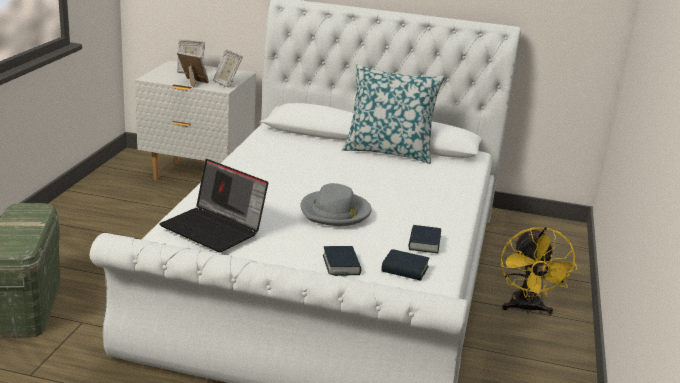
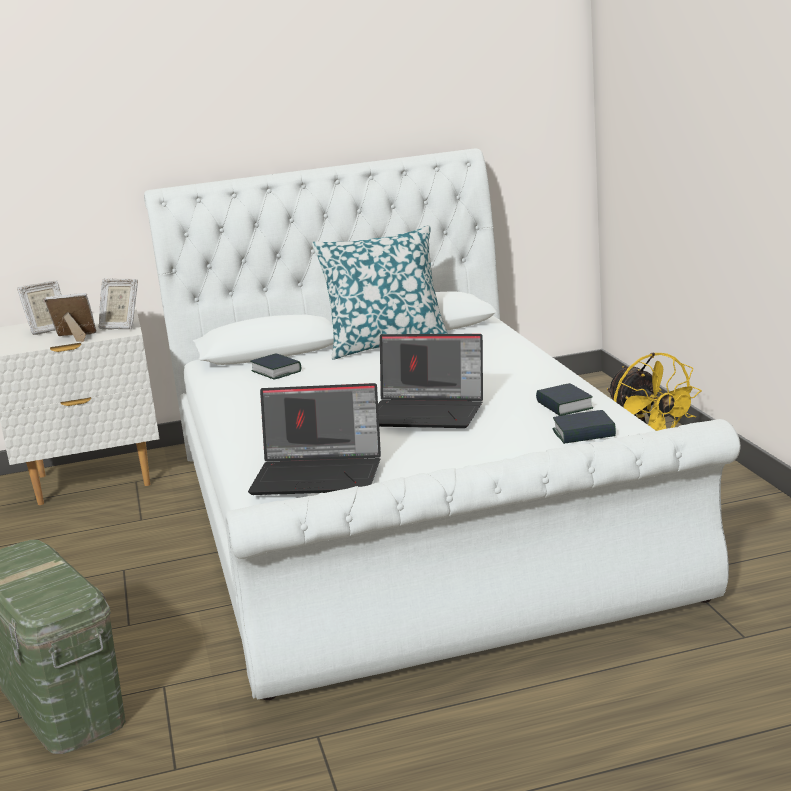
camera: 25 degrees left, 5 degrees down
grey hat [300,183,372,226] -> laptop [378,334,483,428]
book [323,246,361,276] -> book moved to [250,353,301,380]

